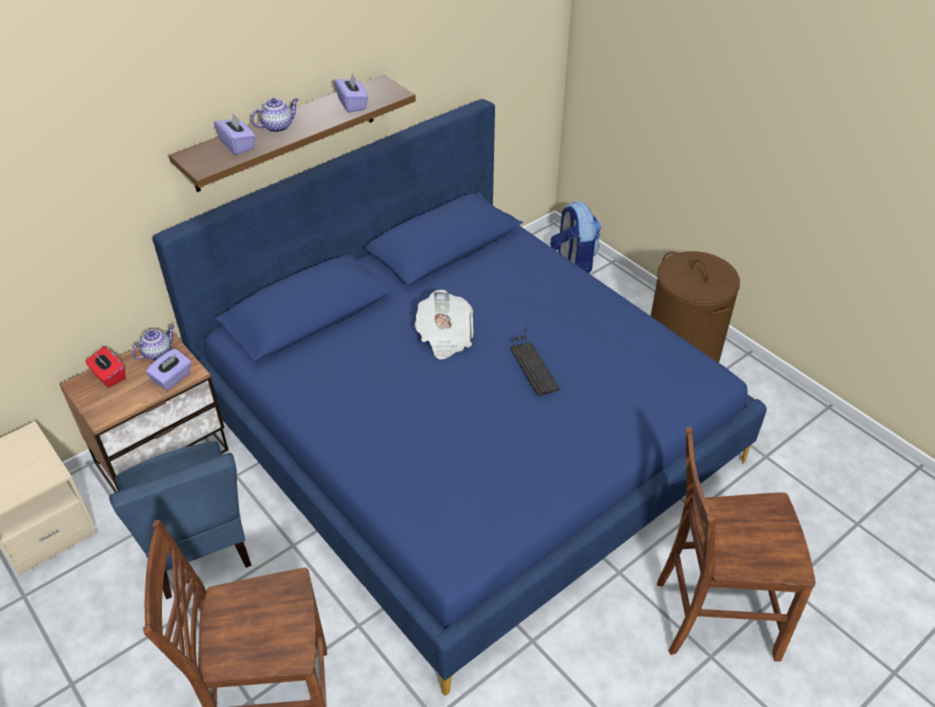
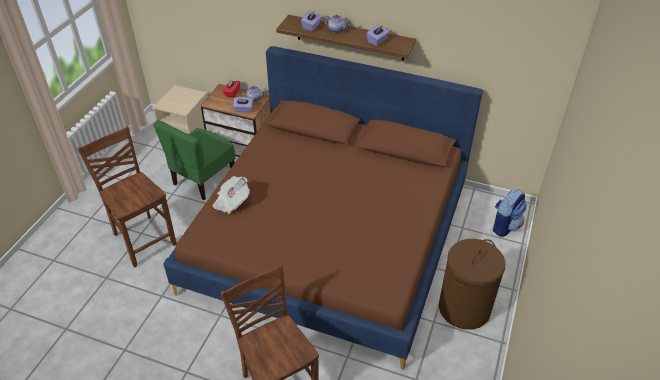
camera: 60 degrees right, 0 degrees up
blue chair [109,441,251,599] -> green chair [153,120,235,200]
blue bed [152,99,767,696] -> brown bed [164,46,483,370]
newspaper [414,290,473,360] -> newspaper moved to [213,176,250,214]
keyboard [510,326,560,396] -> none

